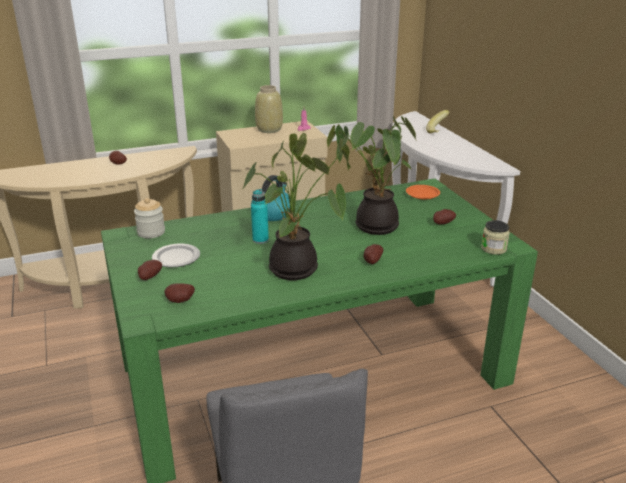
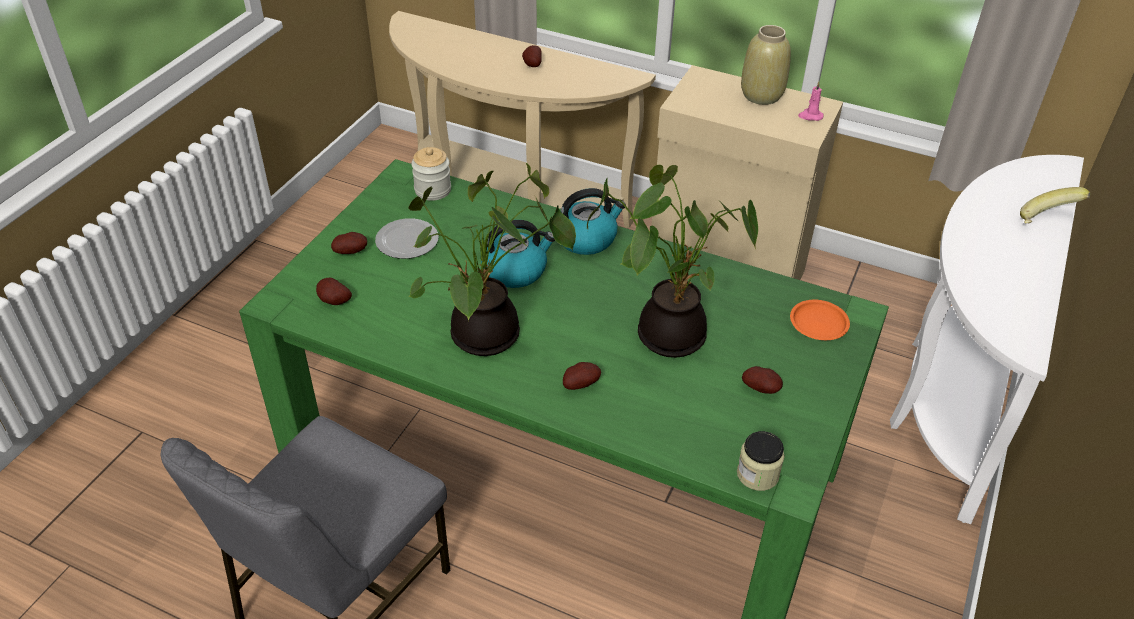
camera: 45 degrees right, 15 degrees up
turquoise bottle [251,189,269,244] -> kettle [481,220,555,288]

